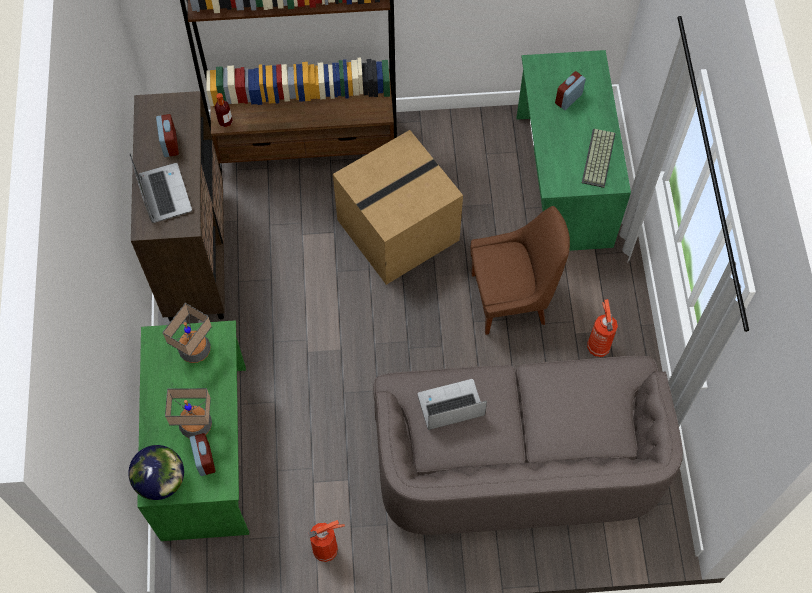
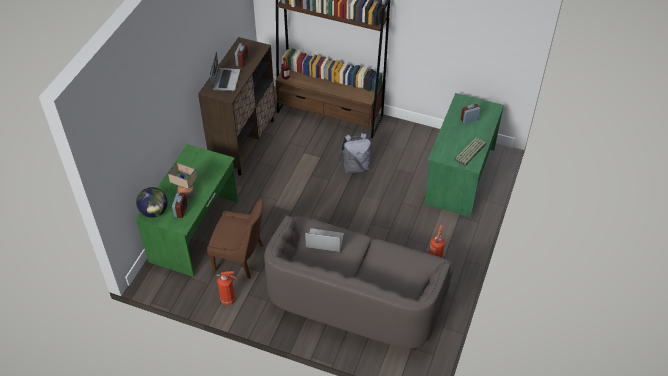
camera: 25 degrees right, 15 degrees down
table lamp [162,303,212,363] -> none
cardboard box [333,130,463,285] -> grey backpack [340,133,371,174]
brown chair [470,206,570,335] -> brown chair moved to [207,198,263,279]

